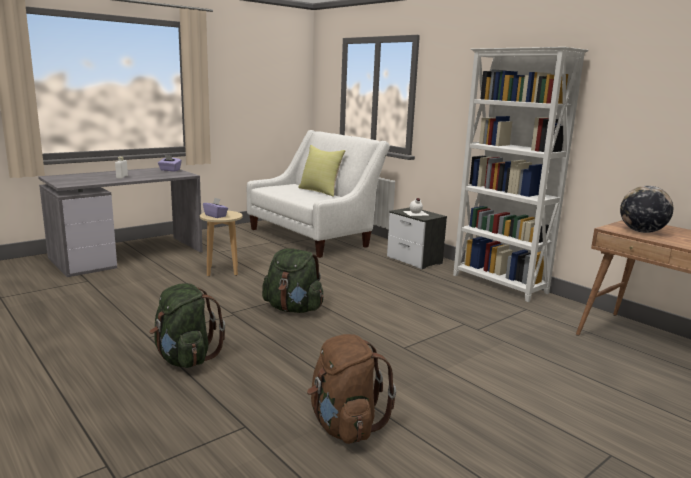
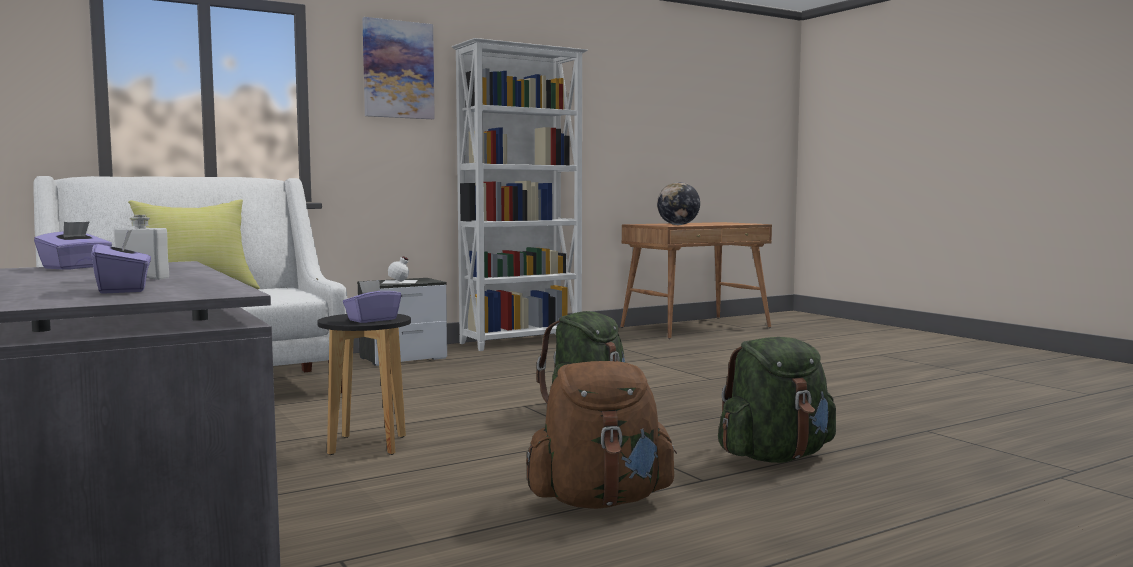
camera: 80 degrees left, 10 degrees down
beige stool [200,211,242,276] -> black stool [317,314,411,455]
brown backpack [307,334,396,444] -> brown backpack moved to [526,361,677,509]
none -> purple tissue box [91,230,151,294]
none -> picture [362,17,435,119]

